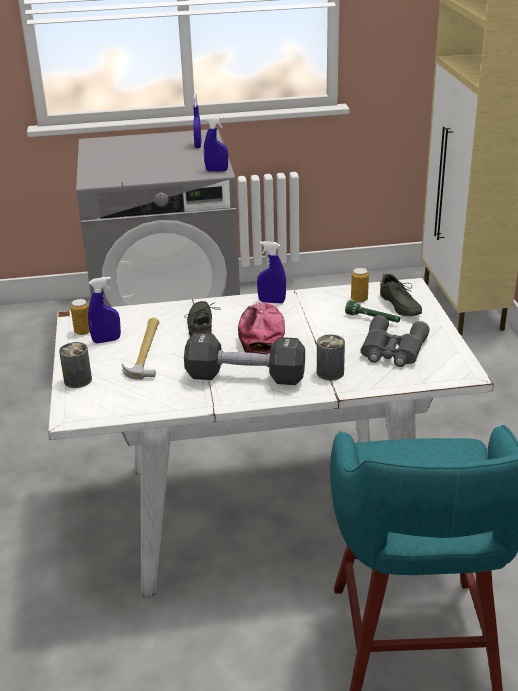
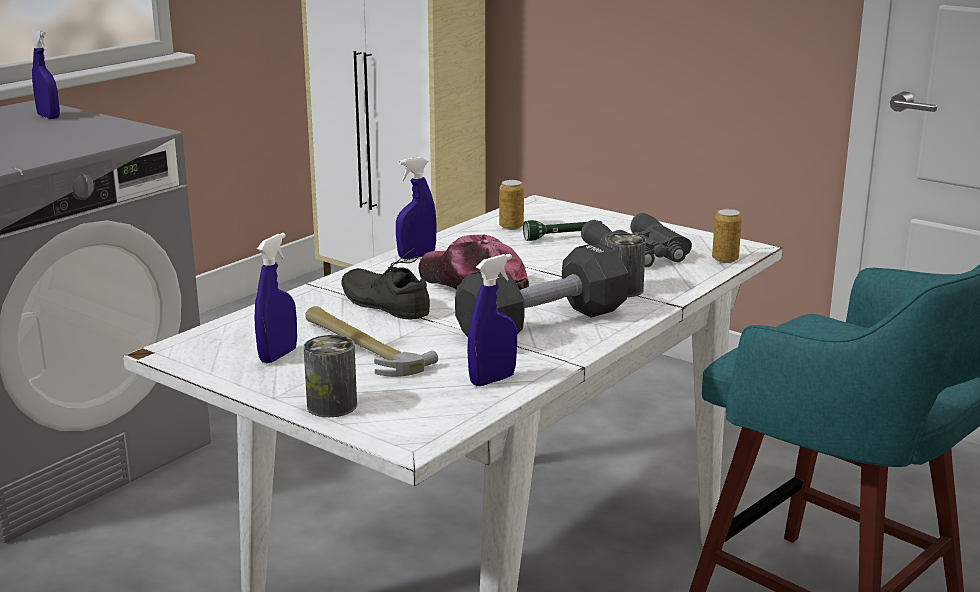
camera: 45 degrees left, 10 degrees down
can [70,299,90,335] -> can moved to [712,209,742,263]
blue spray bottle [204,116,228,172] -> blue spray bottle moved to [467,254,517,386]
grey shoe [380,274,422,316] -> none

